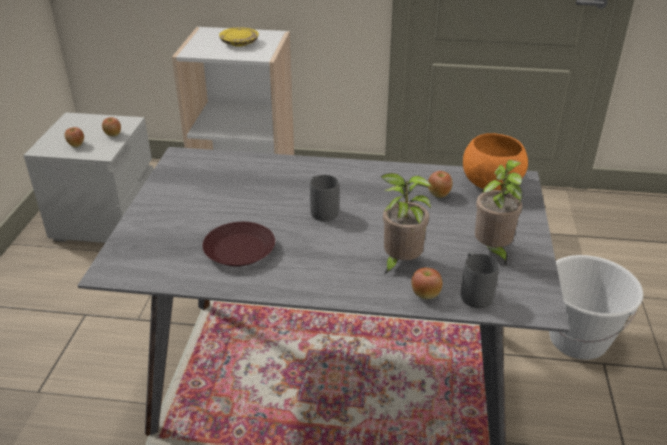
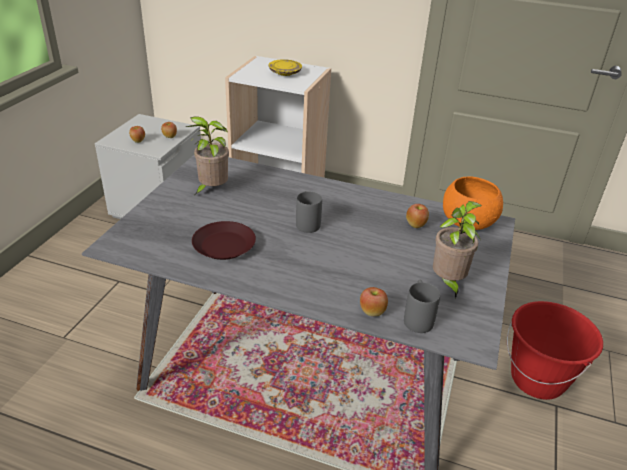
camera: 10 degrees right, 0 degrees up
potted plant [381,173,432,275] -> potted plant moved to [186,116,229,195]
white bucket [549,255,643,360] -> red bucket [507,301,603,400]

